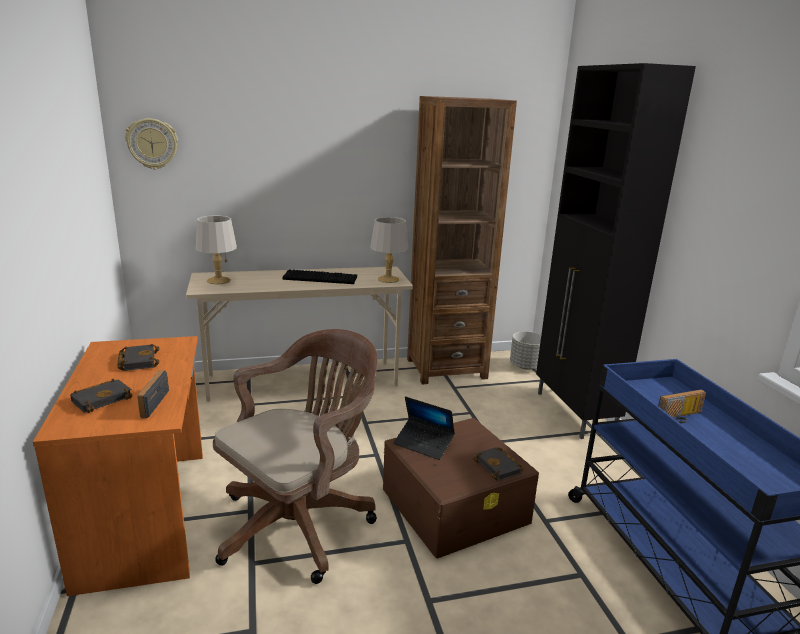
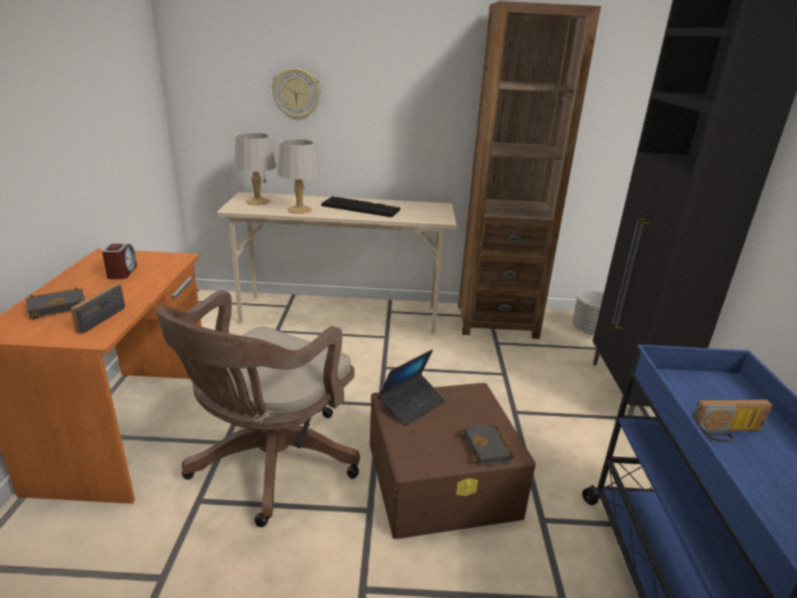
camera: 15 degrees right, 5 degrees up
black book [117,344,159,371] -> alarm clock [102,244,137,279]
wall clock [125,118,178,169] -> wall clock moved to [272,68,321,120]
brown office chair [213,329,378,584] -> brown office chair turned 150 degrees clockwise [156,290,360,527]
grey table lamp [370,217,409,283] -> grey table lamp moved to [277,139,320,214]
laptop [394,396,455,460] -> laptop turned 90 degrees counterclockwise [379,349,446,426]

